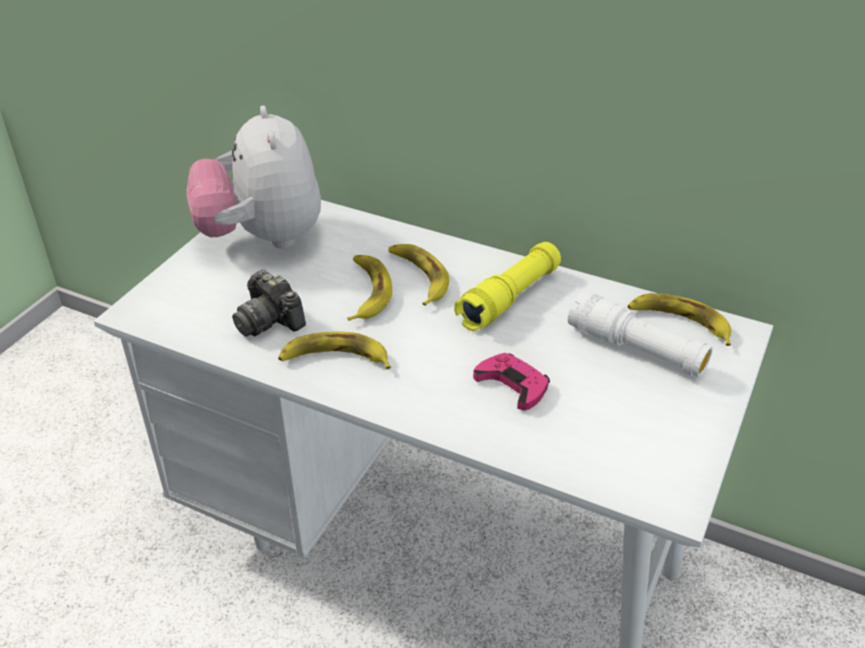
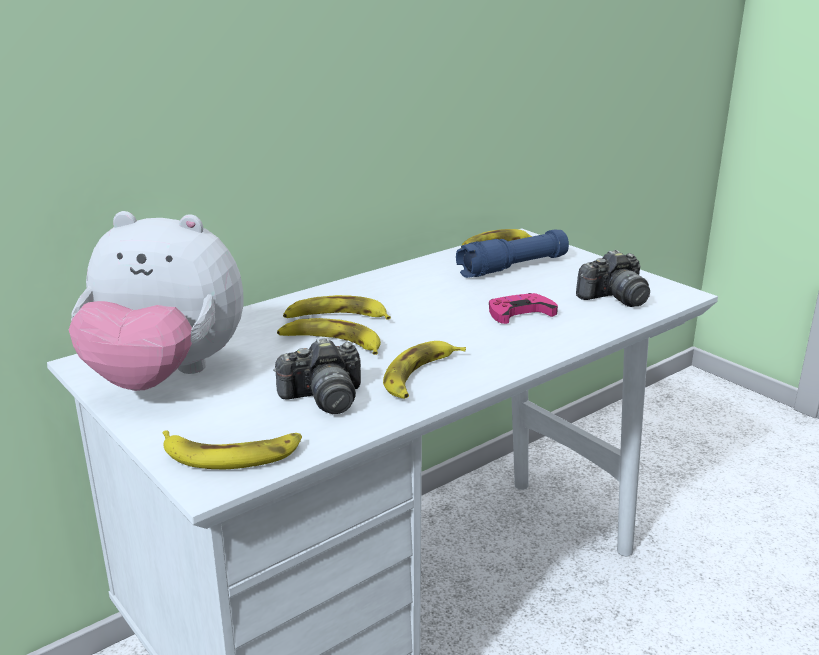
camera: 65 degrees left, 15 degrees down
yellow flashlight [454,242,561,331] -> none
white flashlight [568,291,712,377] -> blue flashlight [456,229,569,278]
none -> banana [163,430,302,469]
none -> camera [576,250,650,307]

